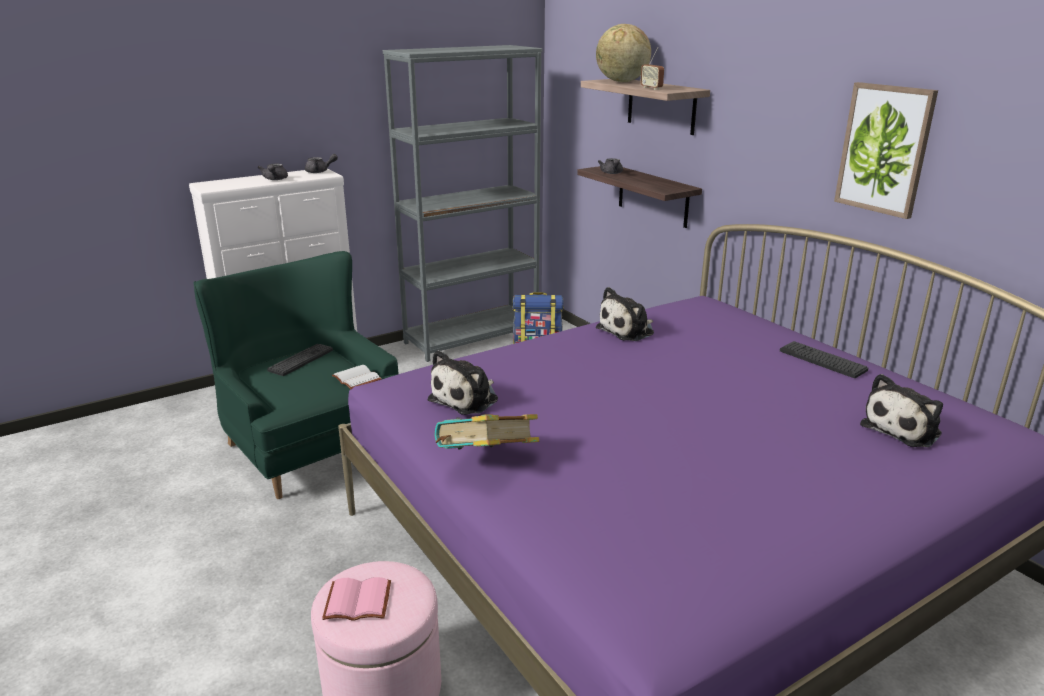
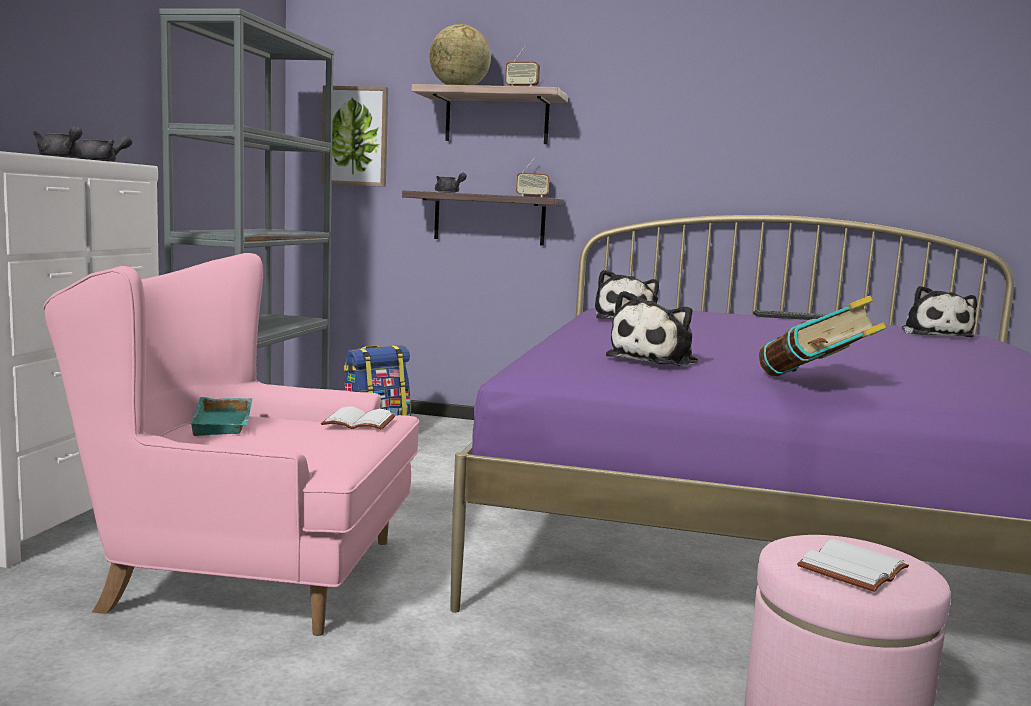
camera: 45 degrees left, 15 degrees down
green armchair [194,251,399,499] -> pink armchair [43,253,420,636]
keyboard [267,344,333,376] -> turquoise tray [189,397,252,436]
pink book [322,577,391,621] -> white book [797,539,909,592]
plush toy [428,350,498,415] -> plush toy turned 45 degrees clockwise [606,291,698,366]
picture [834,82,938,219] -> picture moved to [321,85,388,187]
none -> radio [516,157,550,197]

